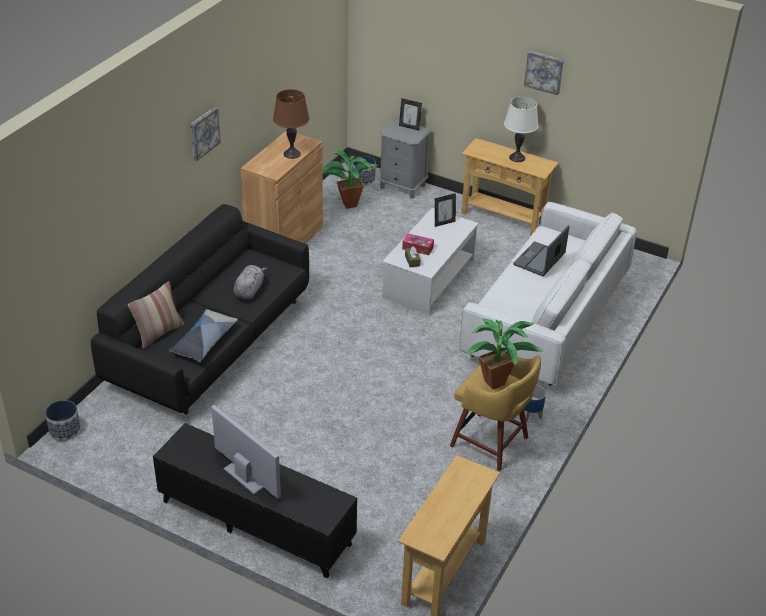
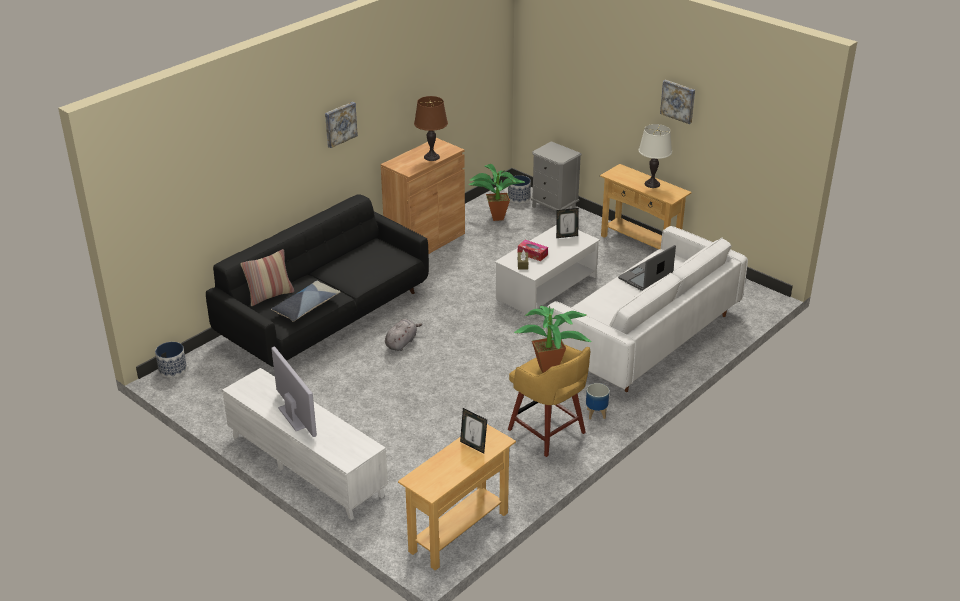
camera: 15 degrees right, 5 degrees down
black tv stand [153,423,357,579] -> white tv stand [222,368,388,520]
grey plush toy [234,265,267,300] -> grey plush toy moved to [385,319,422,351]
picture frame [399,98,422,131] -> picture frame moved to [460,408,487,454]

